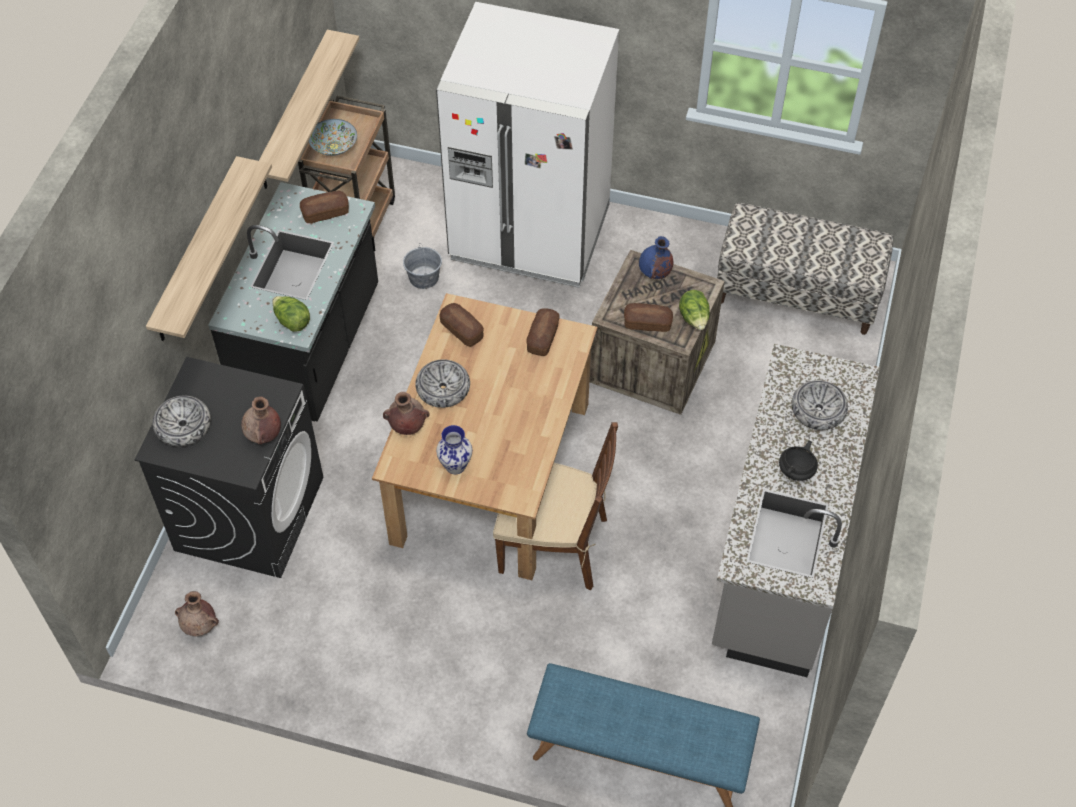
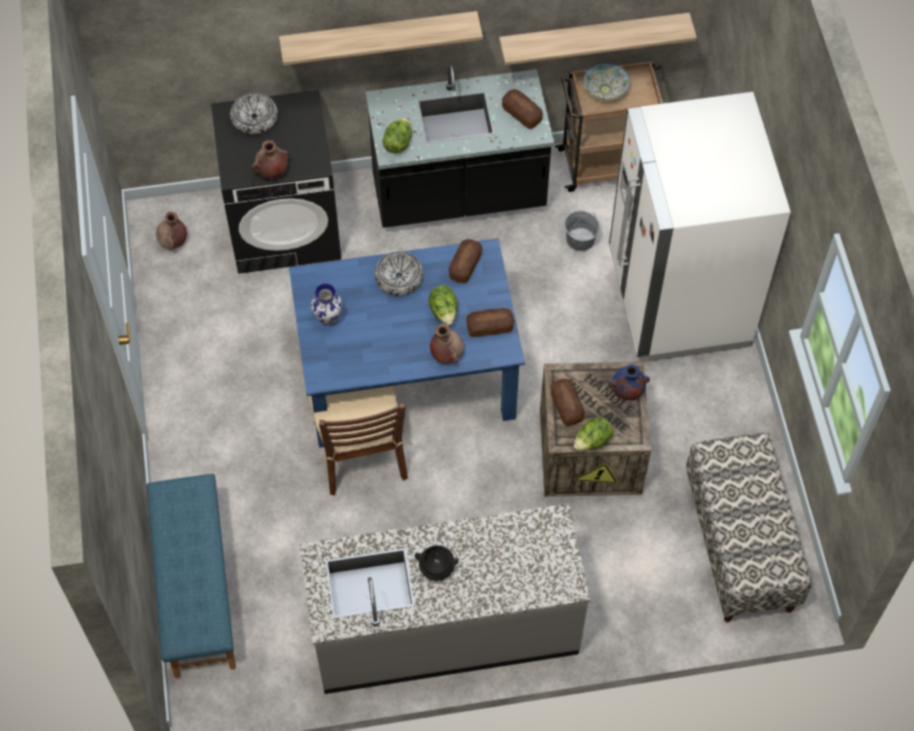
camera: 65 degrees right, 5 degrees up
brown dining table [372,293,597,580] -> blue dining table [289,238,525,448]
brown vase [383,392,429,435] -> brown vase moved to [430,324,464,364]
bowl [792,380,848,430] -> none
none -> lettuce [428,285,458,325]

